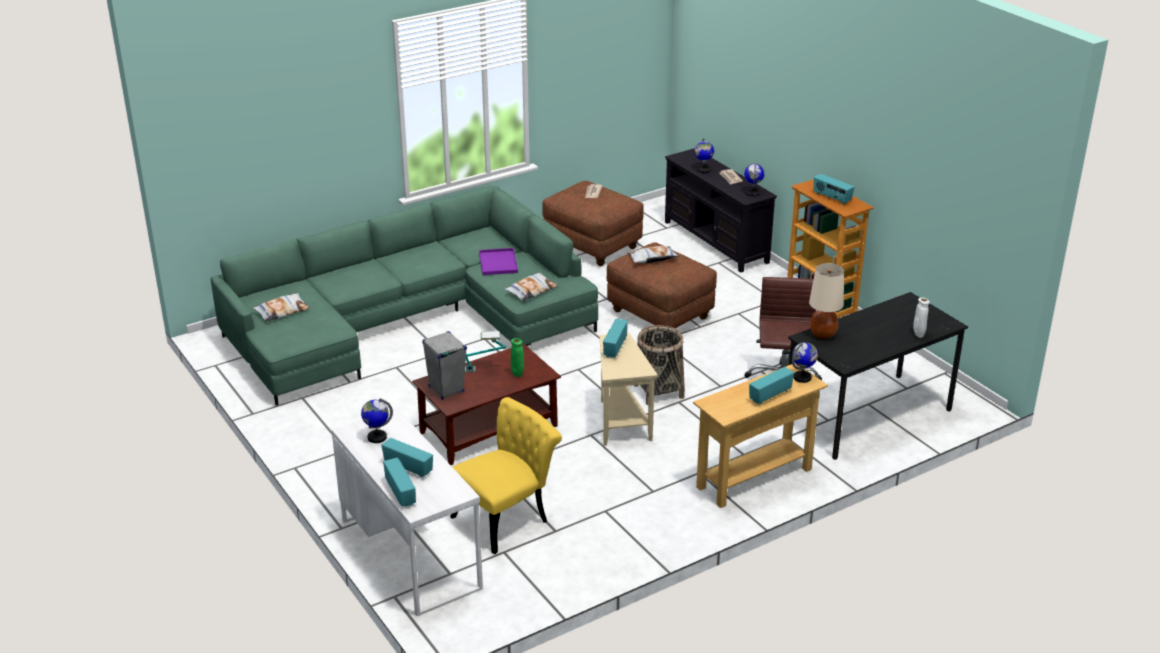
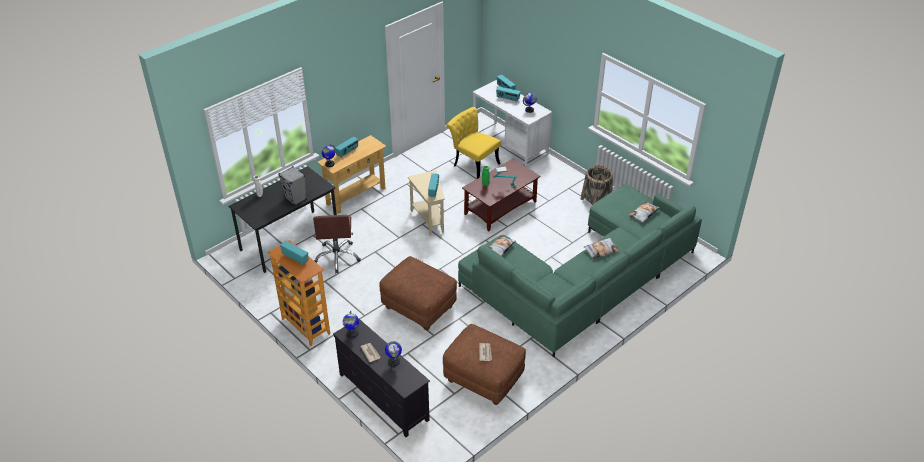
camera: 170 degrees right, 10 degrees up
grey speaker [422,331,467,400] -> grey speaker moved to [278,166,306,206]
yellow chair [450,397,562,554] -> yellow chair turned 90 degrees clockwise [446,107,501,179]
purple tray [479,248,518,275] -> none
pillow [627,246,679,263] -> pillow moved to [584,238,619,259]
basket [633,325,685,405] -> basket moved to [581,165,613,205]
beige table lamp [809,263,844,339] -> none

